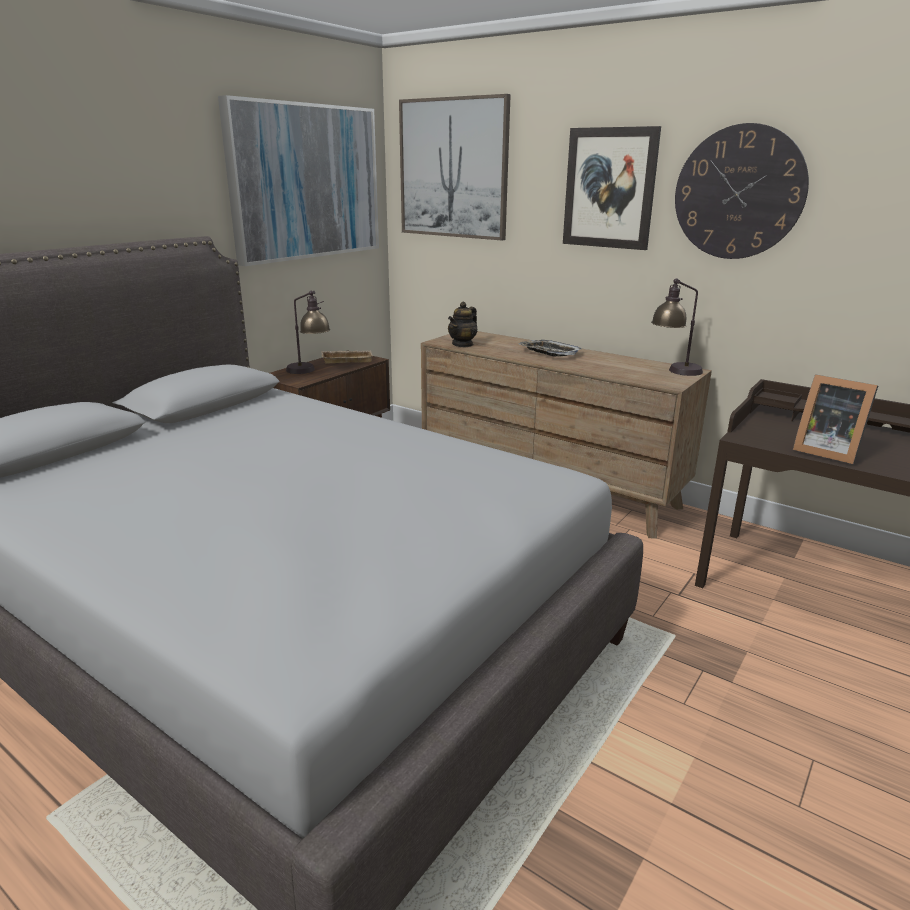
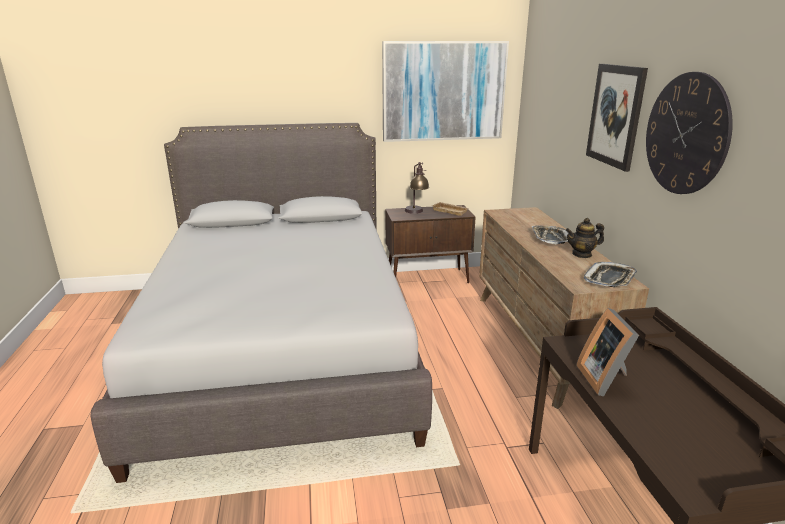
camera: 45 degrees right, 0 degrees up
picture [399,94,511,240] -> none
teapot [448,301,477,347] -> teapot moved to [566,218,604,258]
table lamp [651,278,703,376] -> tray [584,262,637,287]

